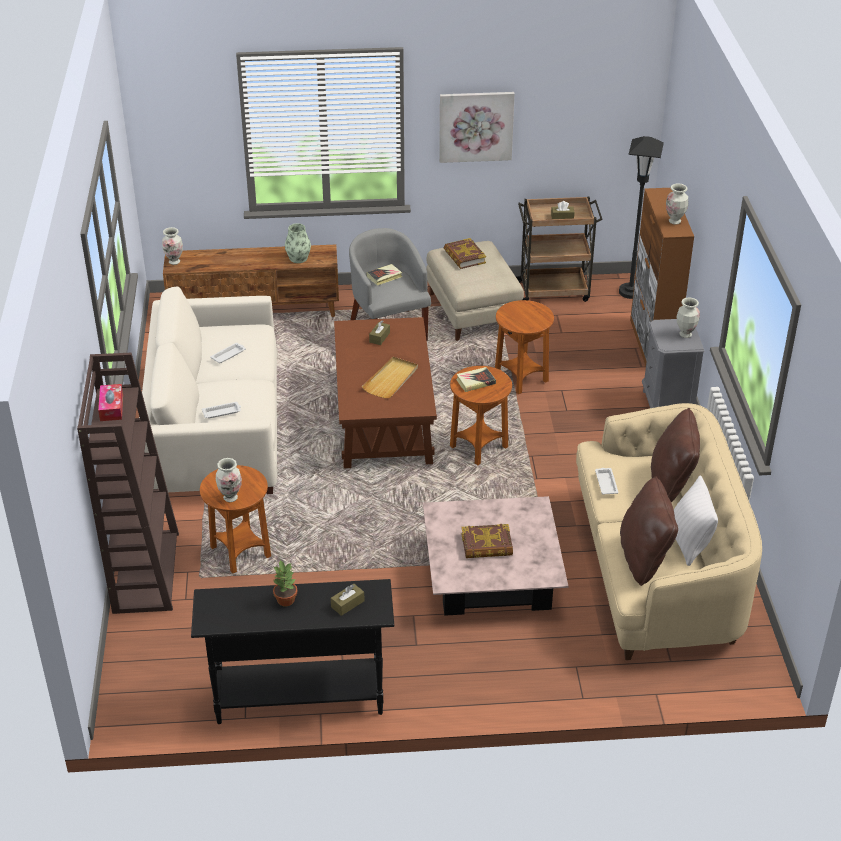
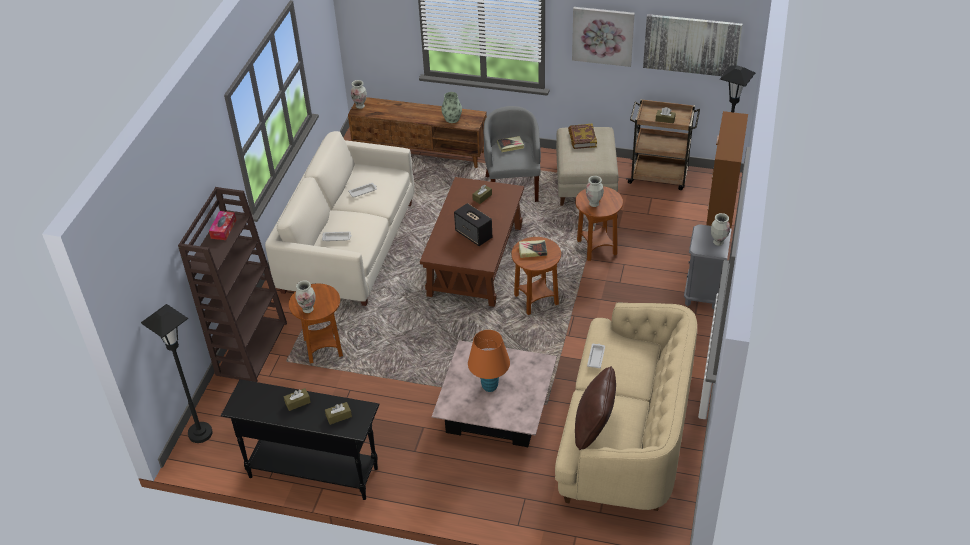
camera: 20 degrees right, 5 degrees up
potted plant [273,560,297,606] -> brown tissue box [284,388,311,411]
beige tray [362,357,418,398] -> speaker [454,203,492,246]
book [461,524,513,558] -> orange table lamp [468,330,510,392]
brown pillow [651,408,700,502] -> none
vase [666,183,688,225] -> vase moved to [586,176,604,207]
white pillow [674,476,718,566] -> none
none -> black floor lamp [141,304,213,443]
none -> picture [643,14,742,76]

